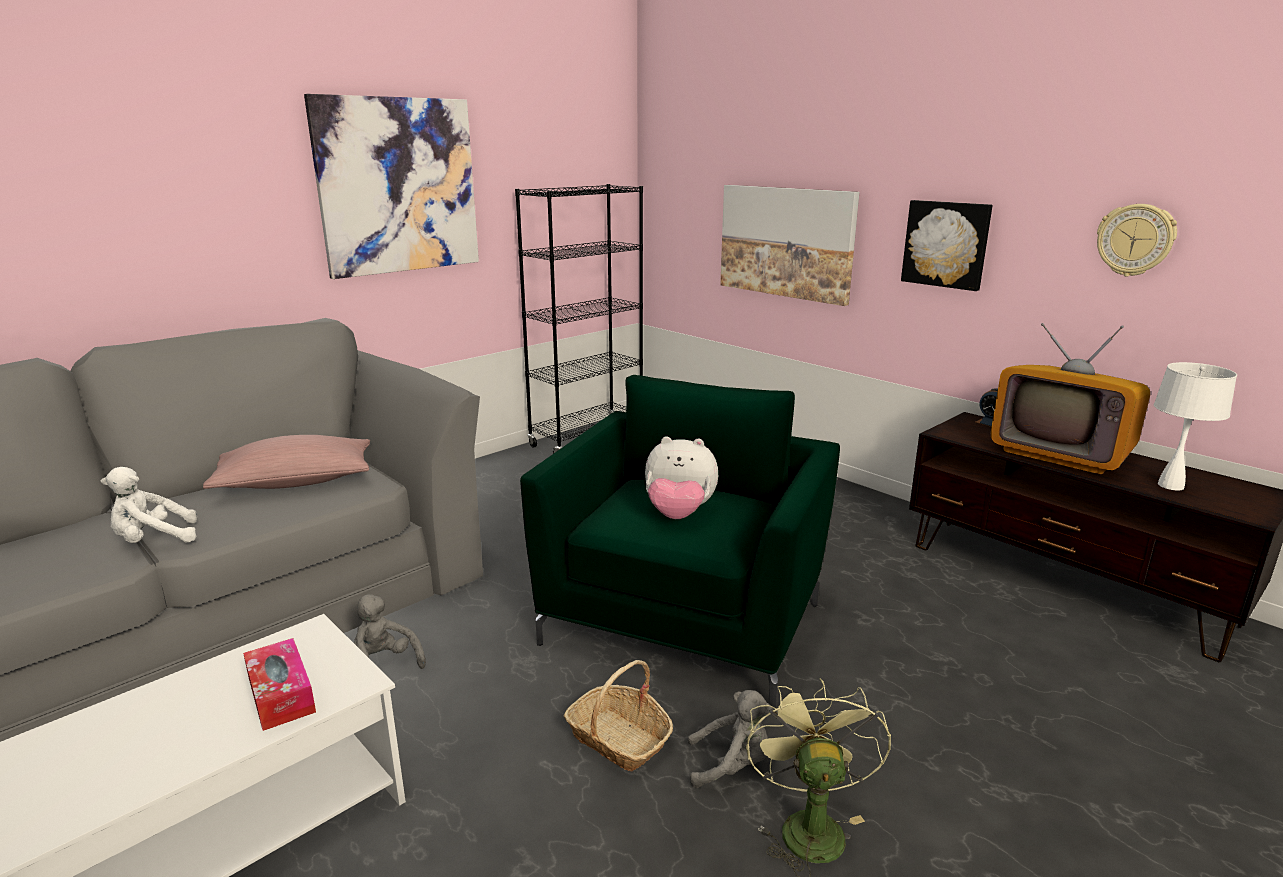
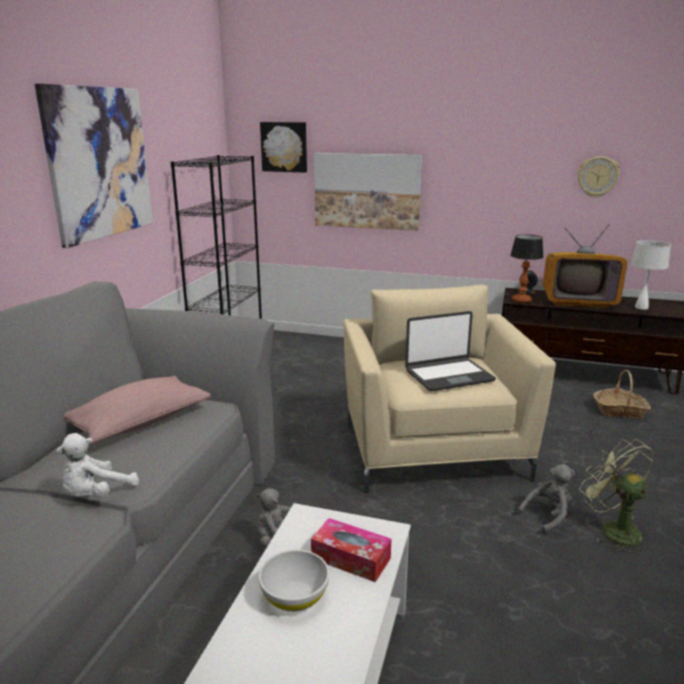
camera: 30 degrees left, 0 degrees up
green armchair [520,375,840,710] -> beige armchair [344,284,556,493]
basket [564,660,673,771] -> basket moved to [593,370,651,418]
plush toy [645,436,718,519] -> laptop [405,311,496,391]
picture [901,200,993,291] -> picture moved to [260,122,307,173]
none -> white bowl [259,550,329,612]
none -> table lamp [510,234,544,303]

